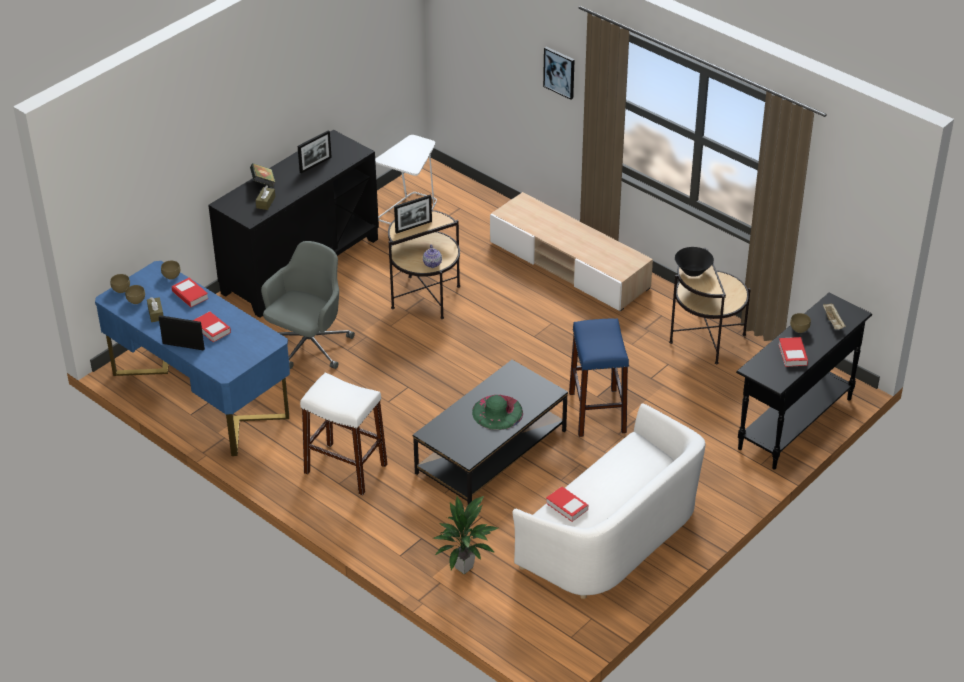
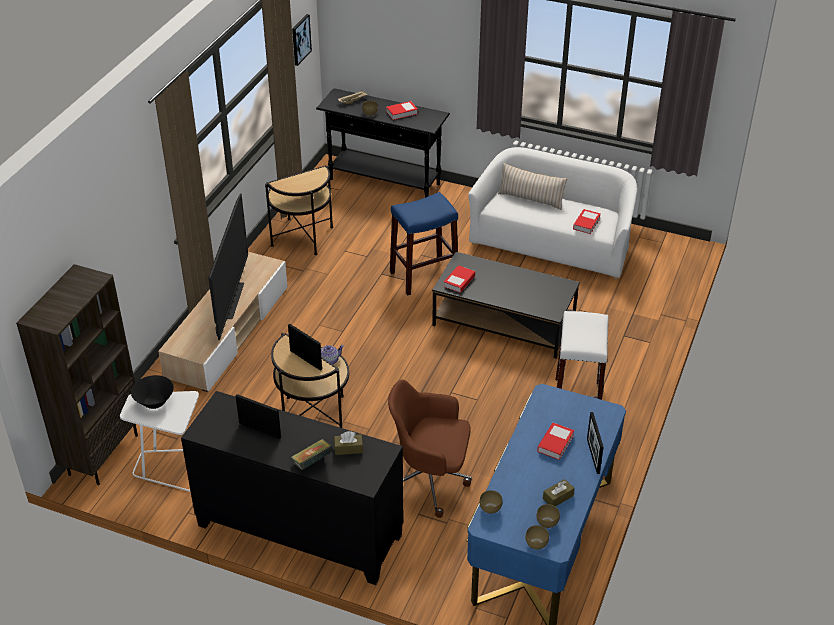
camera: 110 degrees left, 0 degrees up
book [172,278,208,307] -> book moved to [444,265,475,293]
grey office chair [261,241,355,369] -> brown office chair [388,380,472,518]
potted plant [433,496,498,574] -> none
green hat [472,395,523,430] -> none
picture [543,47,575,100] -> picture moved to [292,14,312,66]
black bowl [675,247,714,277] -> black bowl moved to [131,375,174,409]
none -> brown bookcase [16,264,138,485]
none -> television [208,193,248,340]
none -> beige pillow [498,163,567,210]

